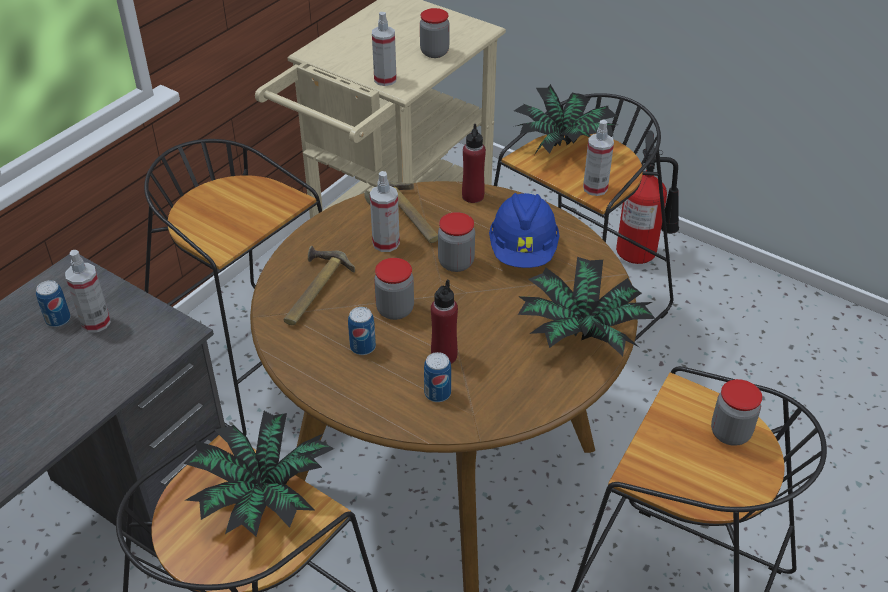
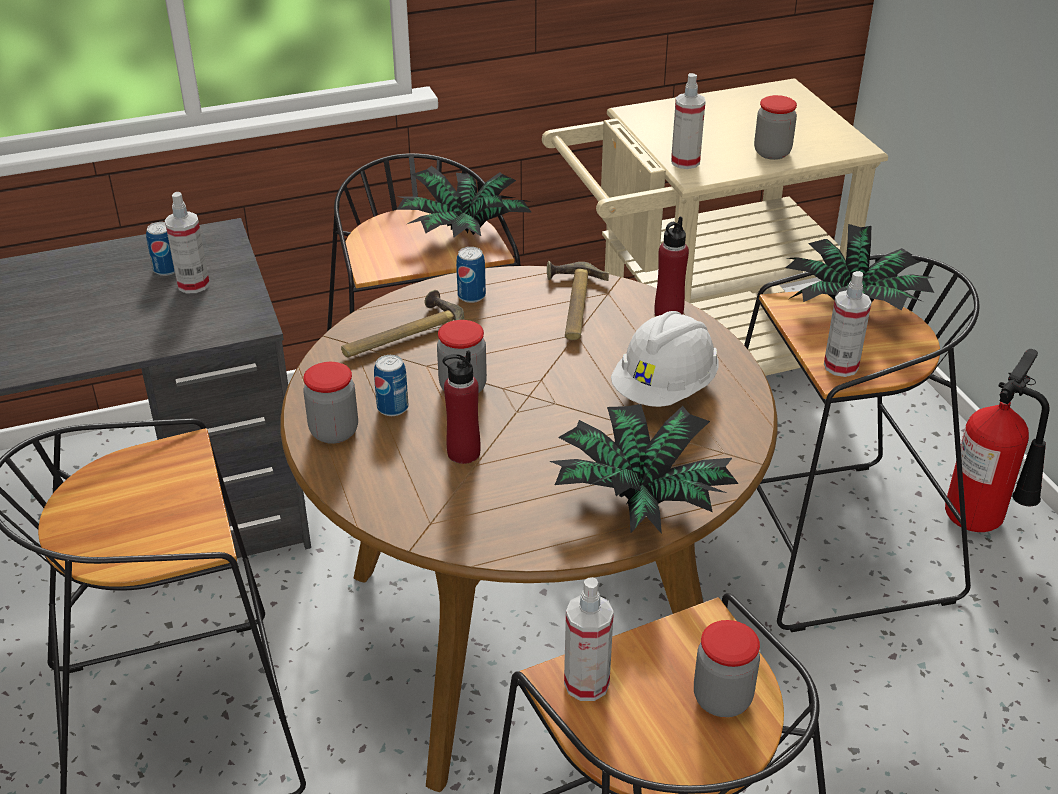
camera: 35 degrees right, 5 degrees down
potted plant [183,411,334,536] -> potted plant moved to [396,166,532,238]
spray bottle [370,171,400,252] -> spray bottle moved to [564,577,614,701]
can [424,352,451,402] -> can moved to [456,247,486,303]
jar [438,212,475,272] -> jar moved to [303,362,358,444]
blue hard hat [489,193,559,268] -> white hard hat [611,311,719,407]

